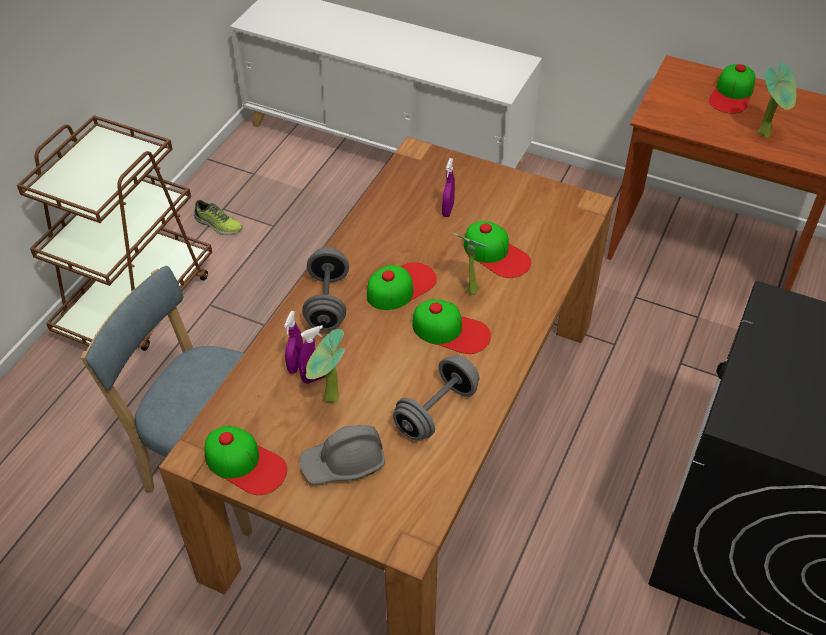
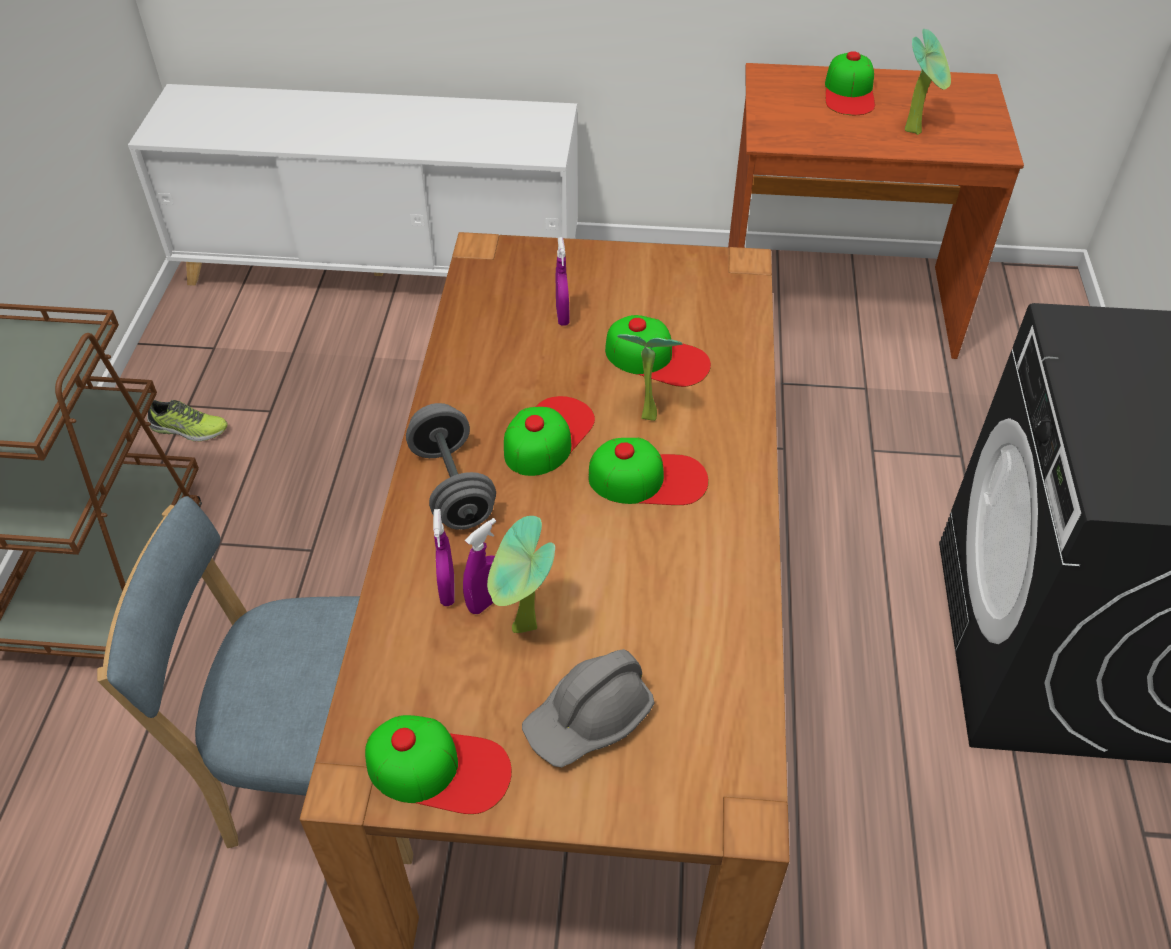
camera: 20 degrees left, 0 degrees up
grey dumbbell [393,355,479,441] -> none

